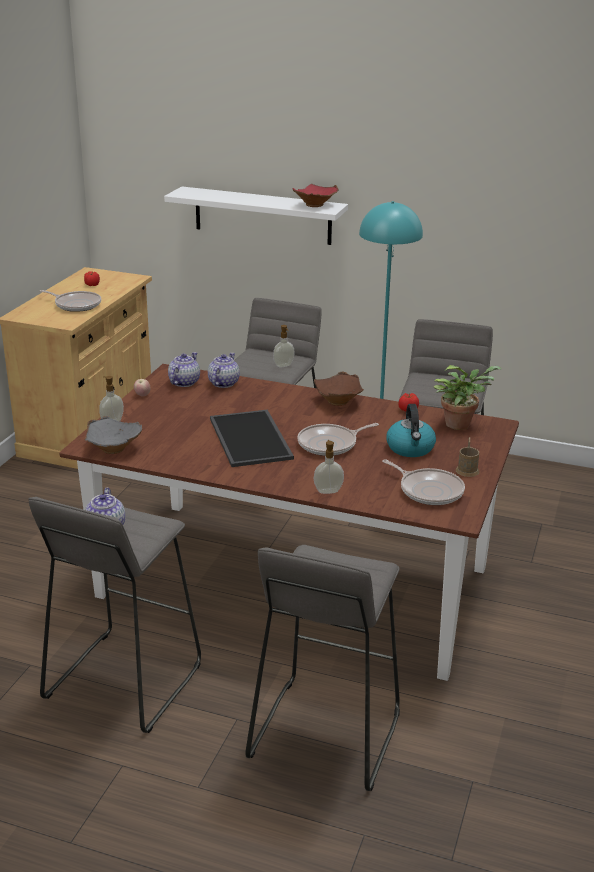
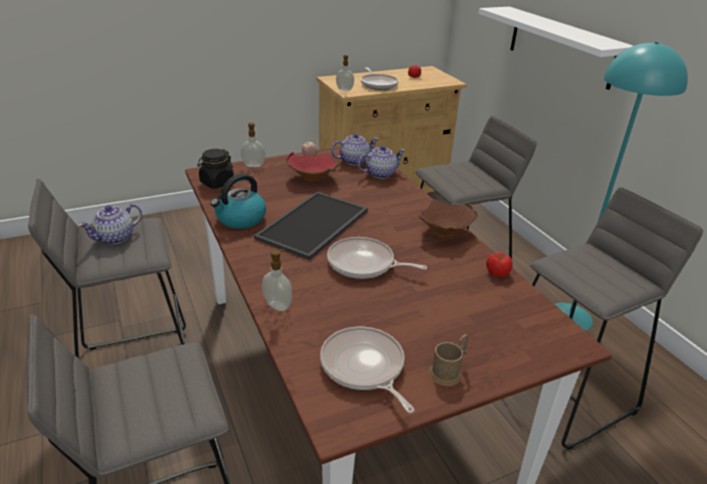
camera: 45 degrees right, 5 degrees up
grey bowl [84,416,142,454] -> black jar [197,149,234,189]
soap dispenser [273,325,295,368] -> soap dispenser moved to [336,55,354,91]
red bowl [292,184,339,207] -> red bowl moved to [286,152,339,181]
frying pan [382,459,465,505] -> frying pan turned 150 degrees clockwise [320,327,414,413]
kettle [387,404,436,457] -> kettle moved to [210,174,266,229]
potted plant [433,365,501,430] -> none

